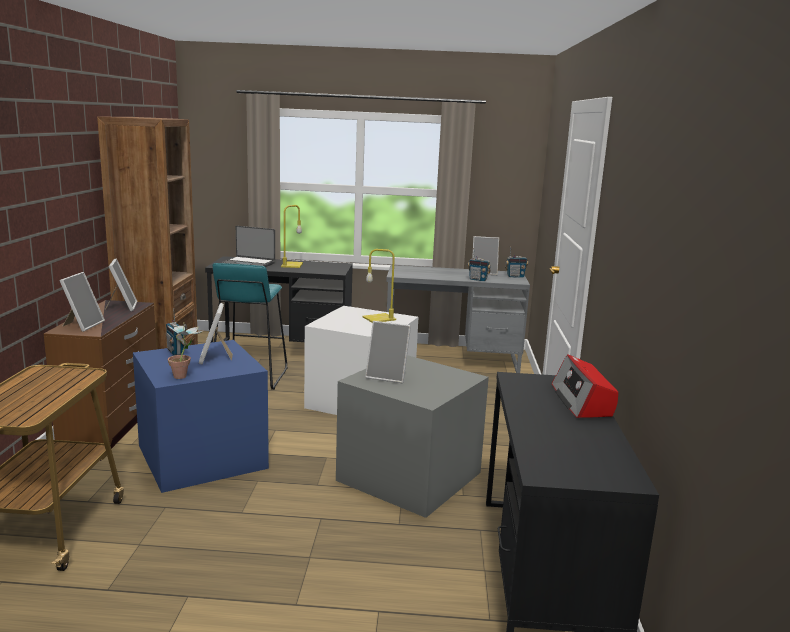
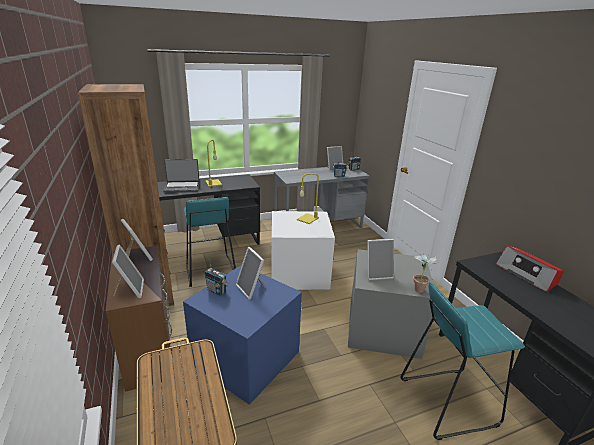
camera: 25 degrees left, 10 degrees up
potted plant [168,323,204,379] -> potted plant moved to [413,253,439,293]
none -> turquoise stool [401,282,525,440]

